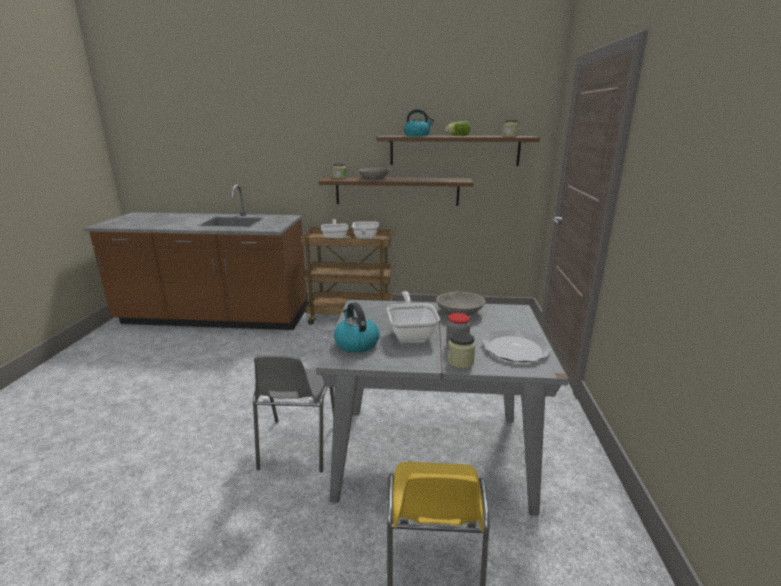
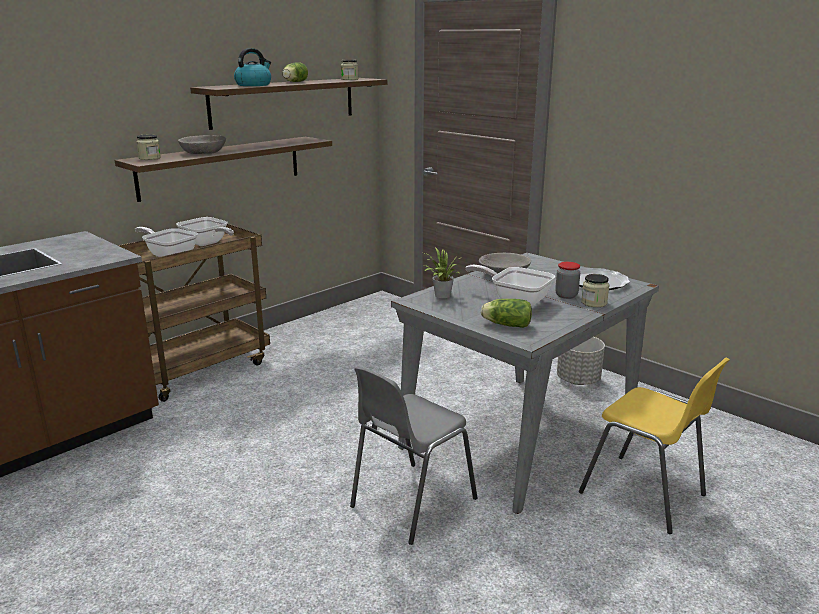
camera: 50 degrees left, 0 degrees up
grey chair [253,355,334,472] -> grey chair turned 90 degrees clockwise [350,366,477,545]
kettle [334,302,380,353] -> lettuce [481,299,532,328]
none -> potted plant [424,247,460,298]
none -> grey planter [557,337,605,385]

